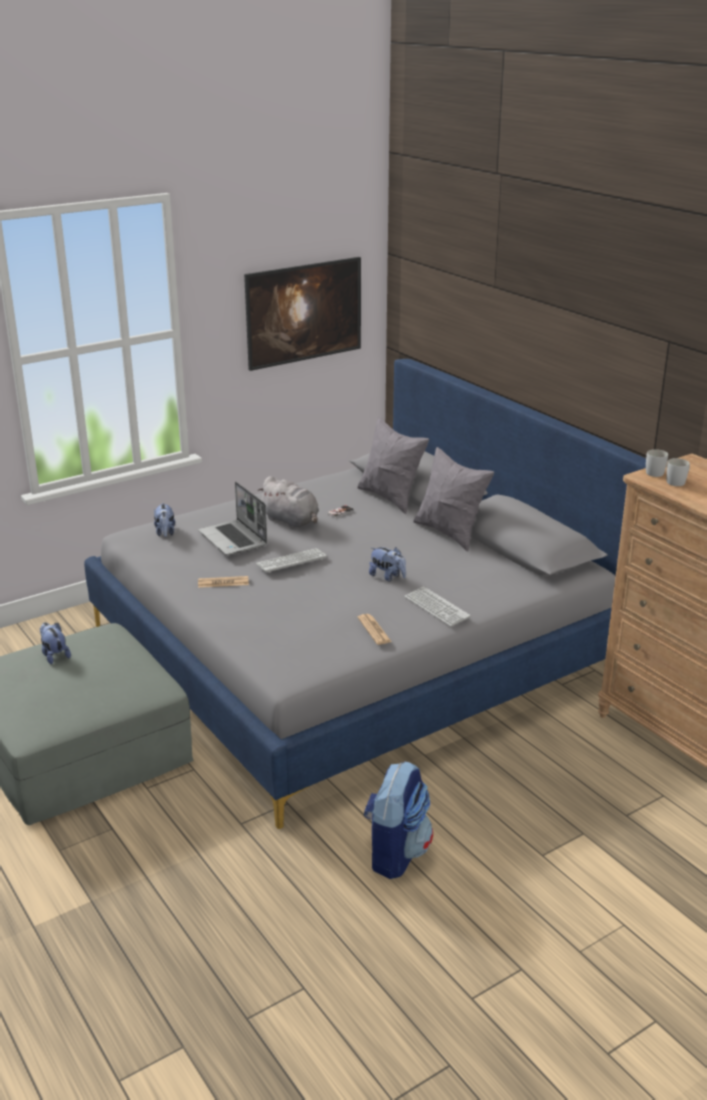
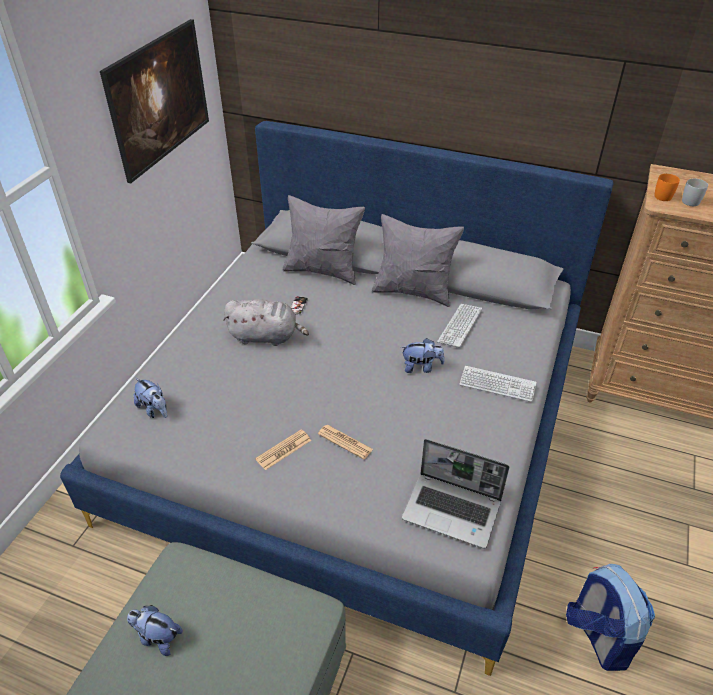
camera: 35 degrees left, 15 degrees up
laptop [198,482,267,555] -> laptop moved to [402,439,509,549]
keyboard [256,548,327,573] -> keyboard moved to [437,304,482,348]
newspaper [358,614,392,645] -> newspaper moved to [318,425,373,459]
white mug [646,449,668,477] -> orange mug [654,174,680,201]

